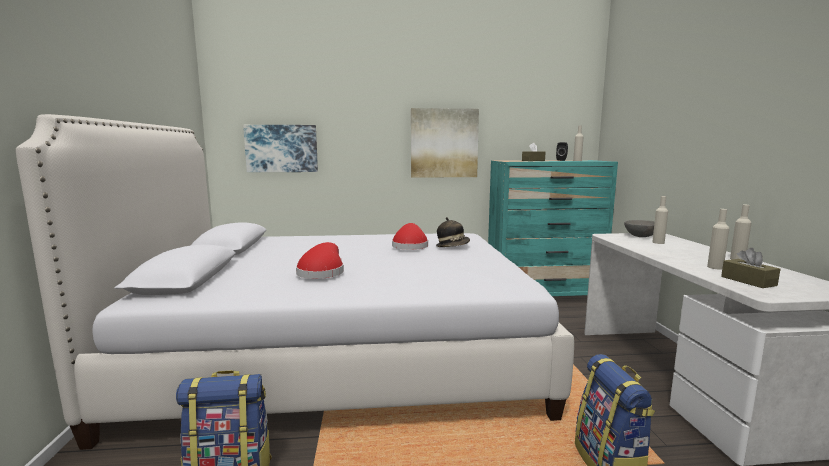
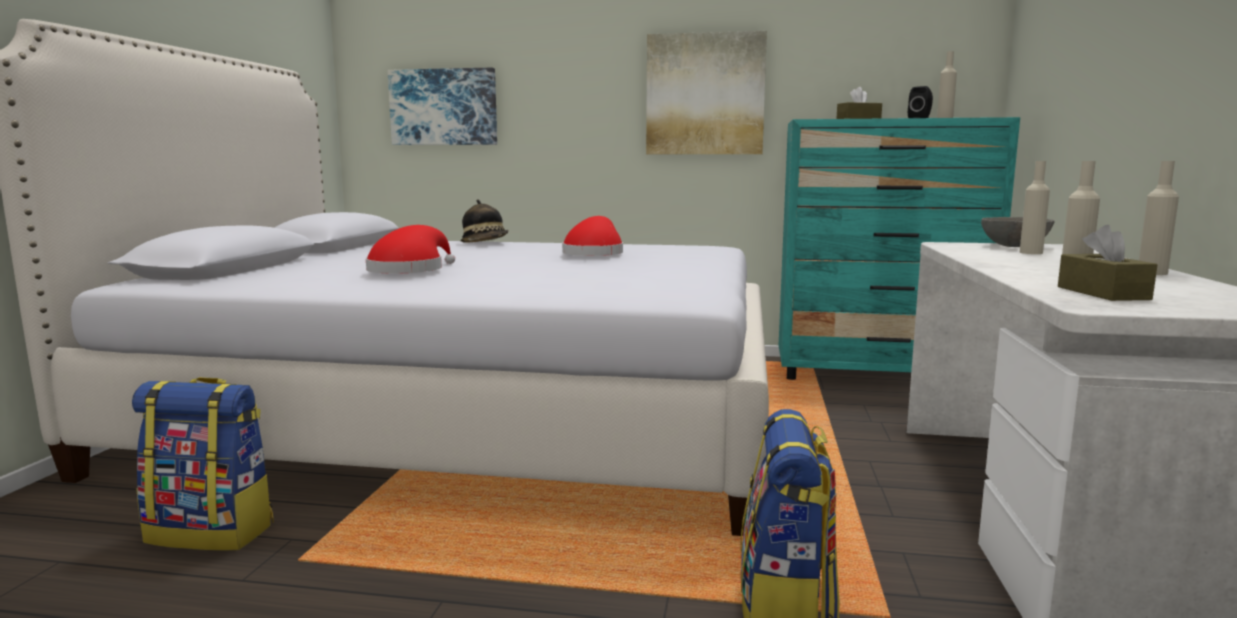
camera: 15 degrees right, 0 degrees up
hat [436,217,470,247] -> hat moved to [460,199,509,243]

